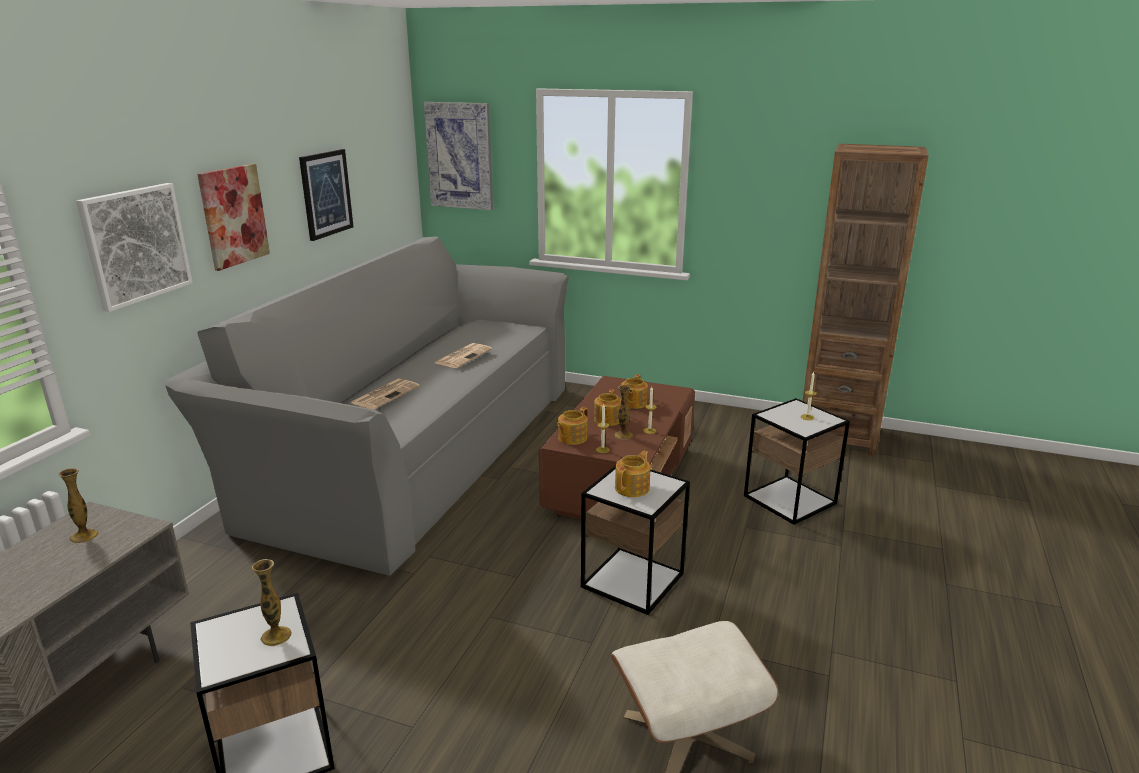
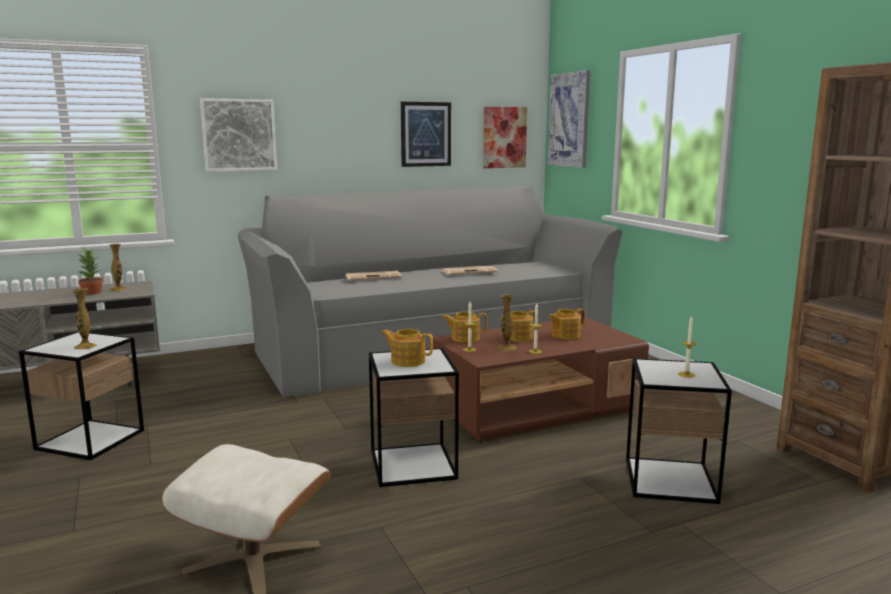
camera: 45 degrees right, 10 degrees down
picture [197,164,270,271] -> picture moved to [483,107,527,168]
teapot [615,451,650,497] -> teapot turned 150 degrees counterclockwise [382,329,433,367]
none -> potted plant [77,247,103,295]

